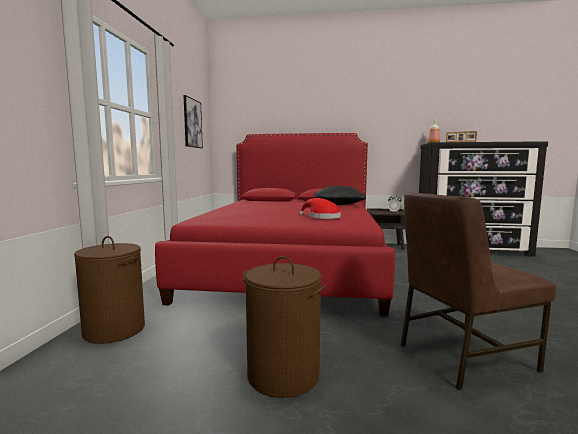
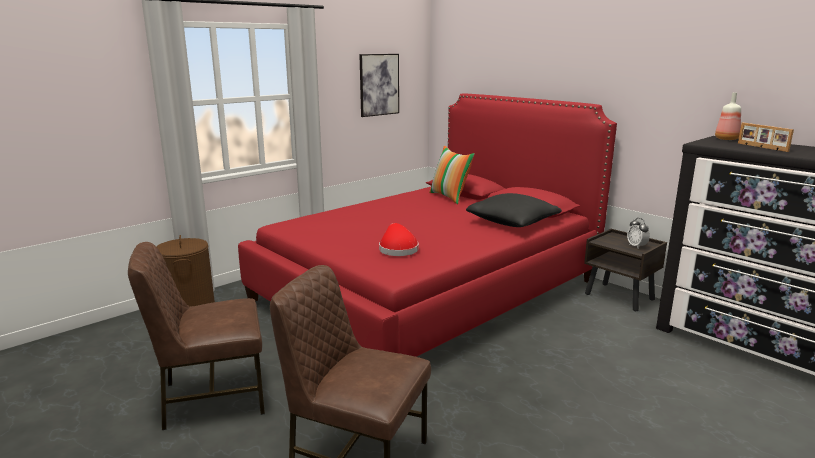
camera: 40 degrees right, 10 degrees up
brown laundry basket [242,256,327,398] -> brown chair [128,242,265,430]
none -> pillow [429,146,475,204]

